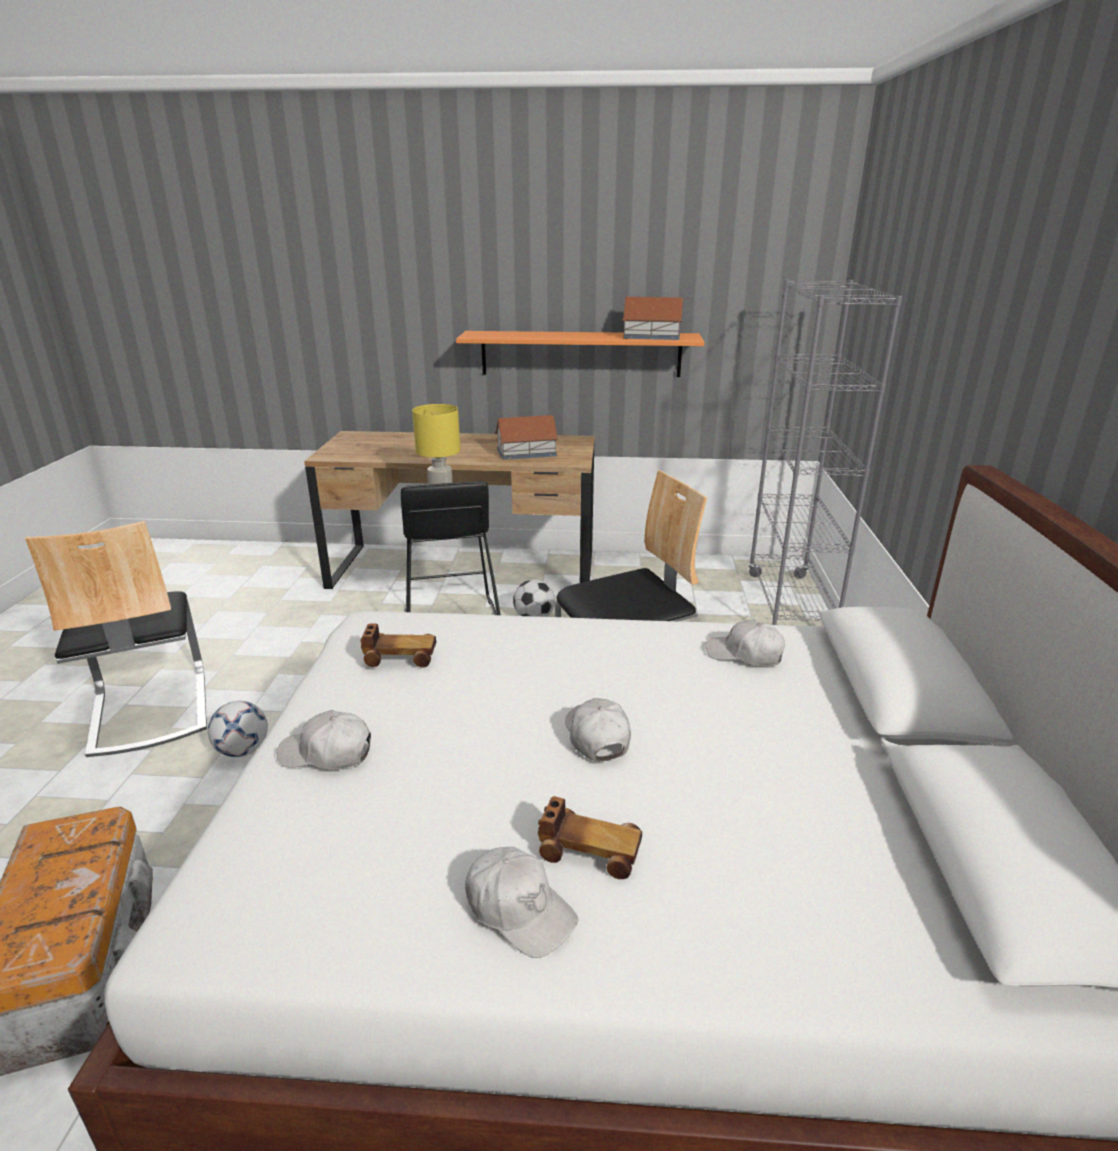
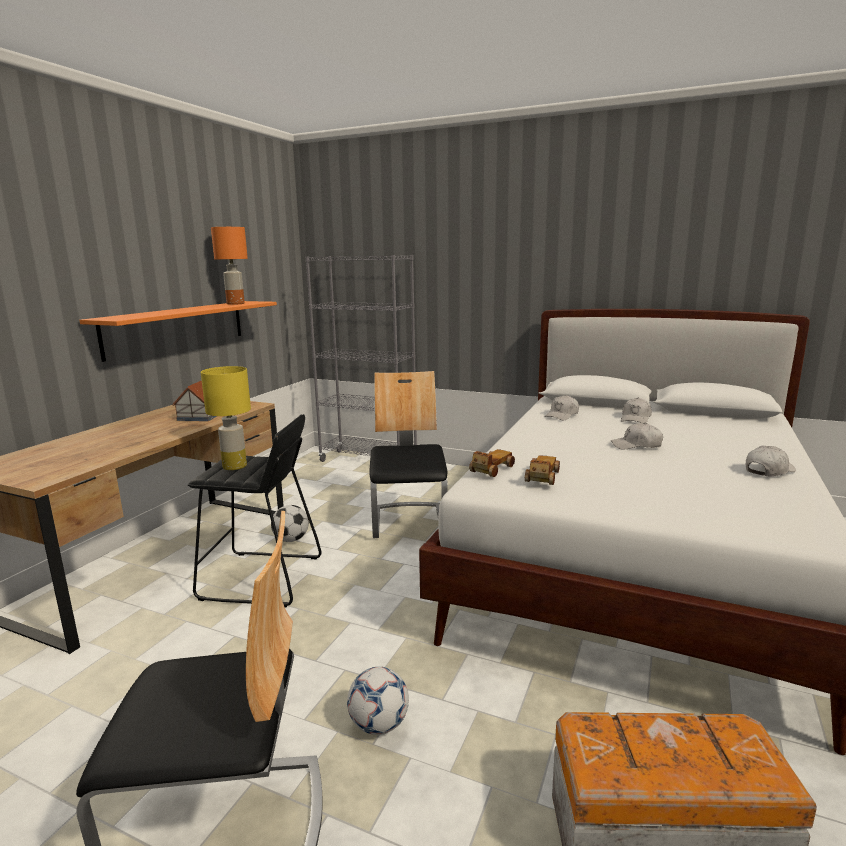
camera: 70 degrees left, 10 degrees down
white cap [277,710,371,770] -> white cap moved to [621,398,652,423]
toy car [538,796,642,879] -> toy car moved to [469,449,515,477]
toy house [622,297,683,340] -> orange table lamp [211,227,248,305]

